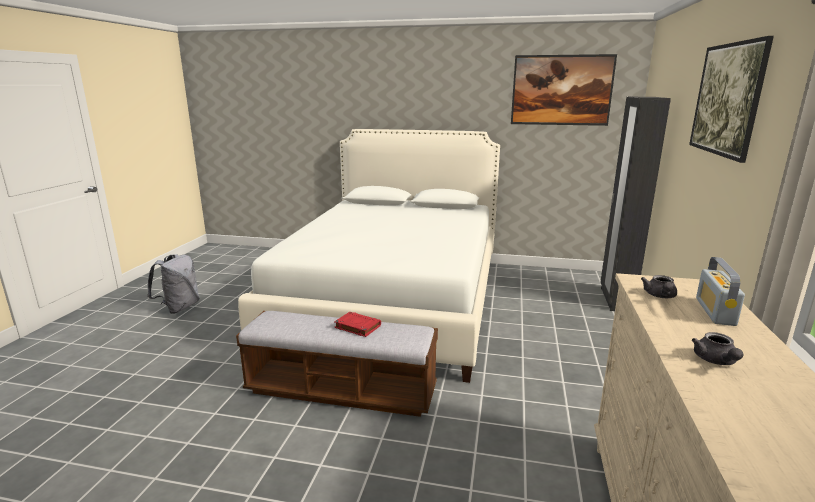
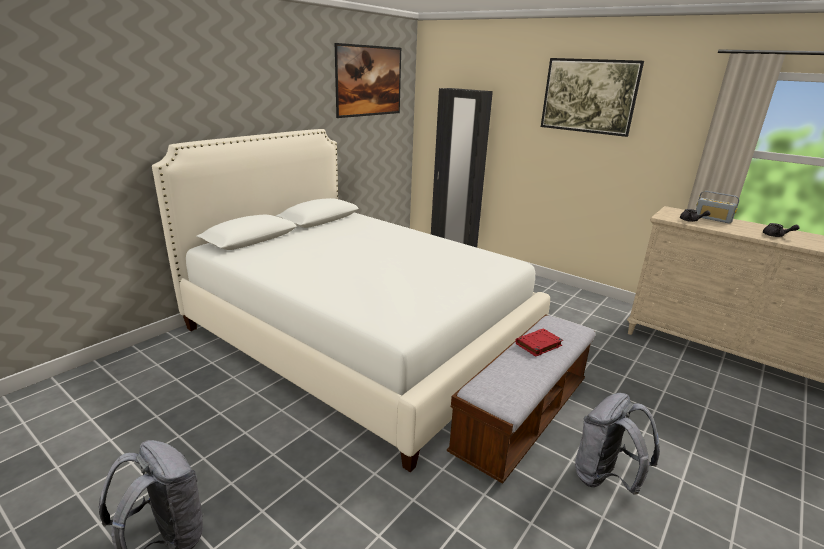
camera: 65 degrees left, 5 degrees up
none -> grey backpack [575,393,660,495]

